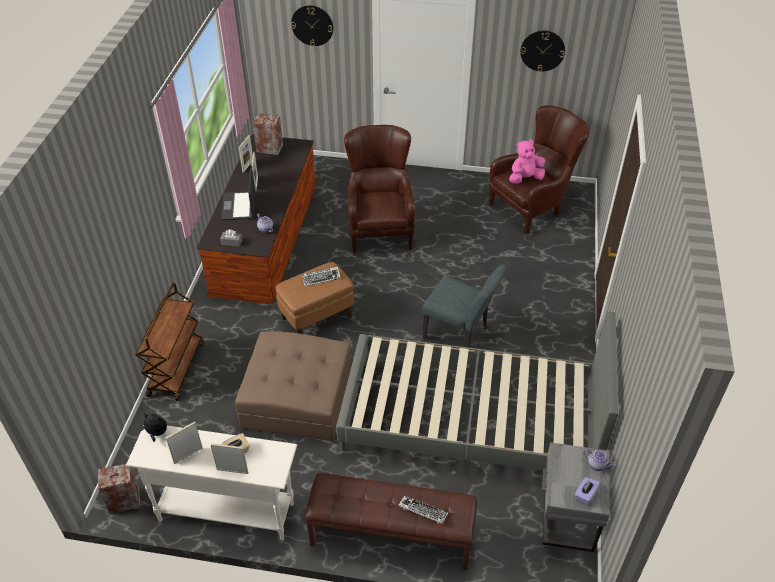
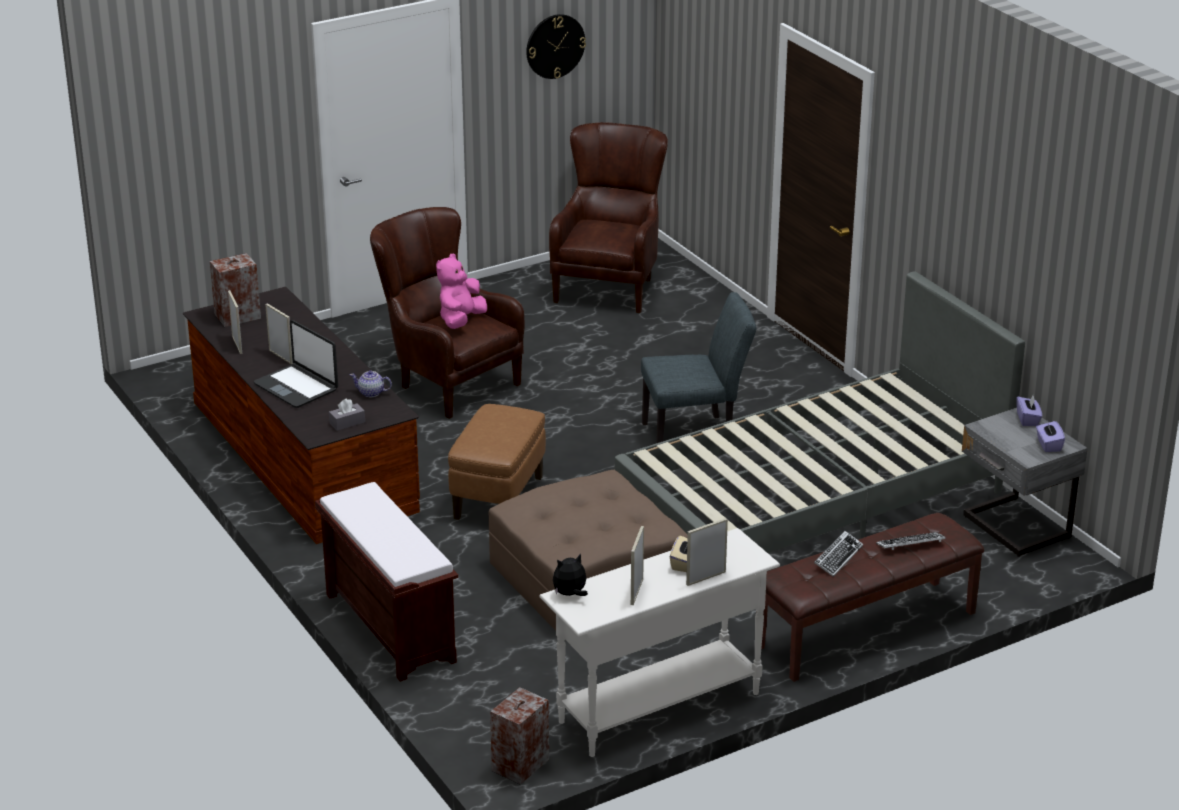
camera: 40 degrees left, 15 degrees down
brown cart [136,283,204,401] -> brown bench [315,482,458,682]
wall clock [291,5,333,46] -> none
keyboard [301,267,341,286] -> keyboard moved to [814,531,863,577]
pink plush toy [509,140,545,184] -> pink plush toy moved to [436,253,487,329]
teapot [583,449,616,471] -> purple tissue box [1016,396,1042,426]

